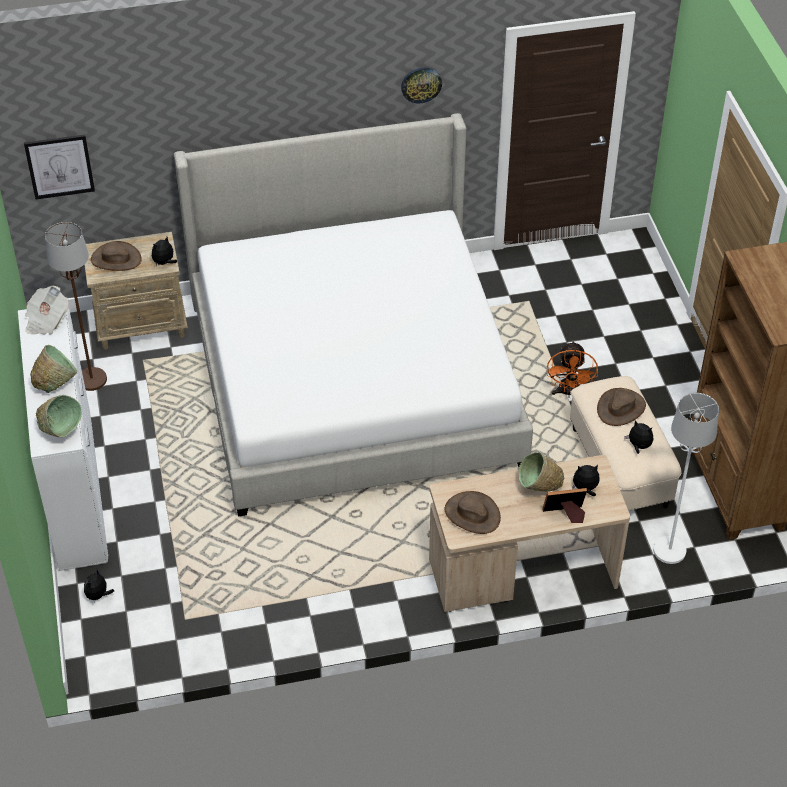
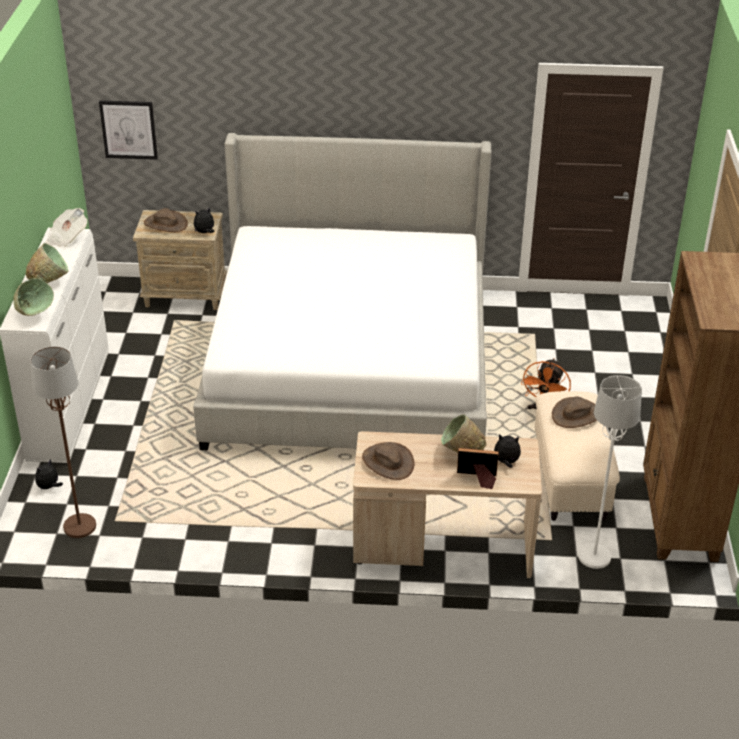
camera: 15 degrees right, 10 degrees down
brown floor lamp [45,222,107,391] -> brown floor lamp moved to [30,346,96,538]
wall clock [401,67,442,103] -> none
plush toy [624,420,653,454] -> none

